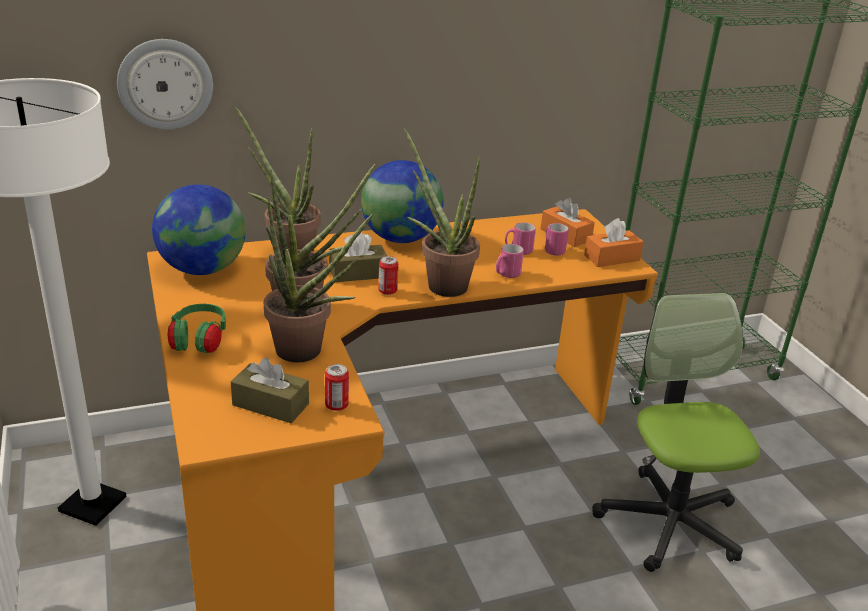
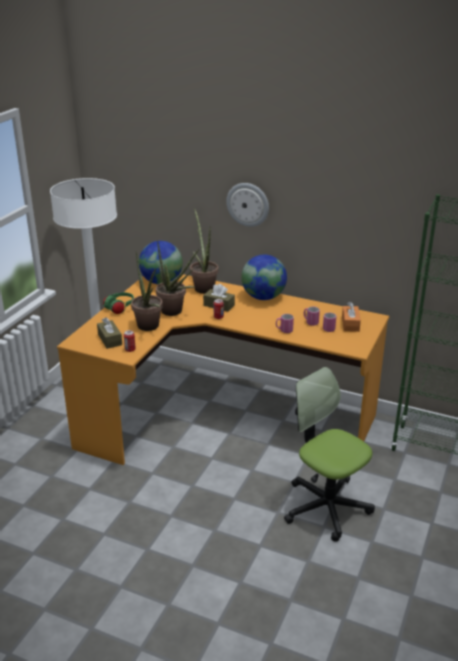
camera: 45 degrees right, 0 degrees up
wall clock [117,39,213,130] -> wall clock moved to [226,183,269,227]
potted plant [403,128,481,297] -> none
orange tissue box [584,218,644,267] -> none
office chair [592,293,760,572] -> office chair turned 75 degrees counterclockwise [284,367,375,542]

